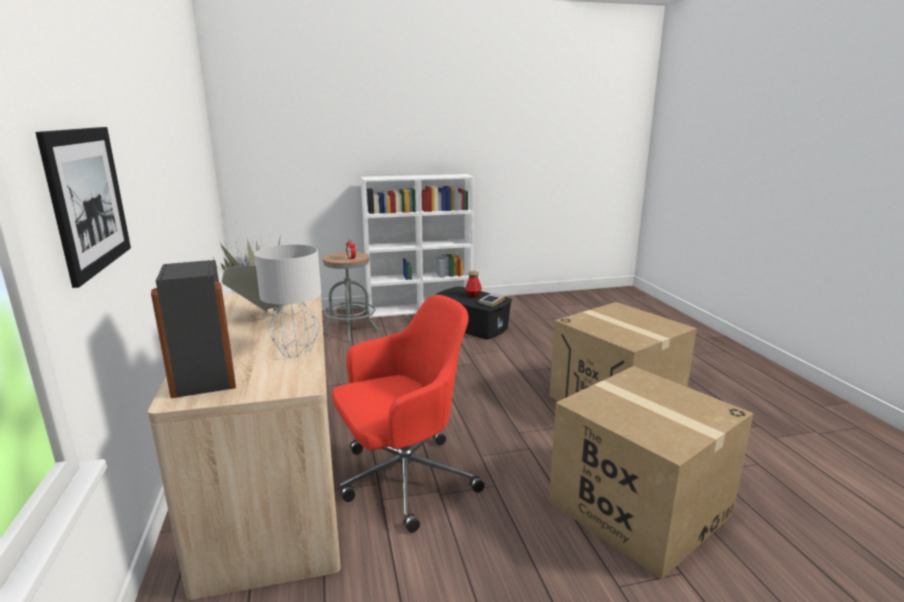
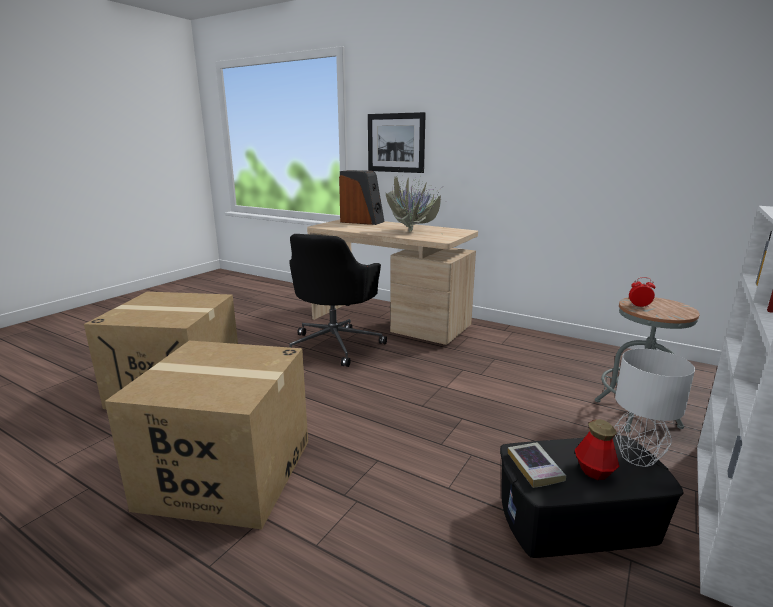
camera: 135 degrees right, 0 degrees up
grey table lamp [255,245,321,357] -> grey table lamp moved to [614,349,695,467]
red office chair [332,295,485,533] -> black office chair [289,234,387,367]

